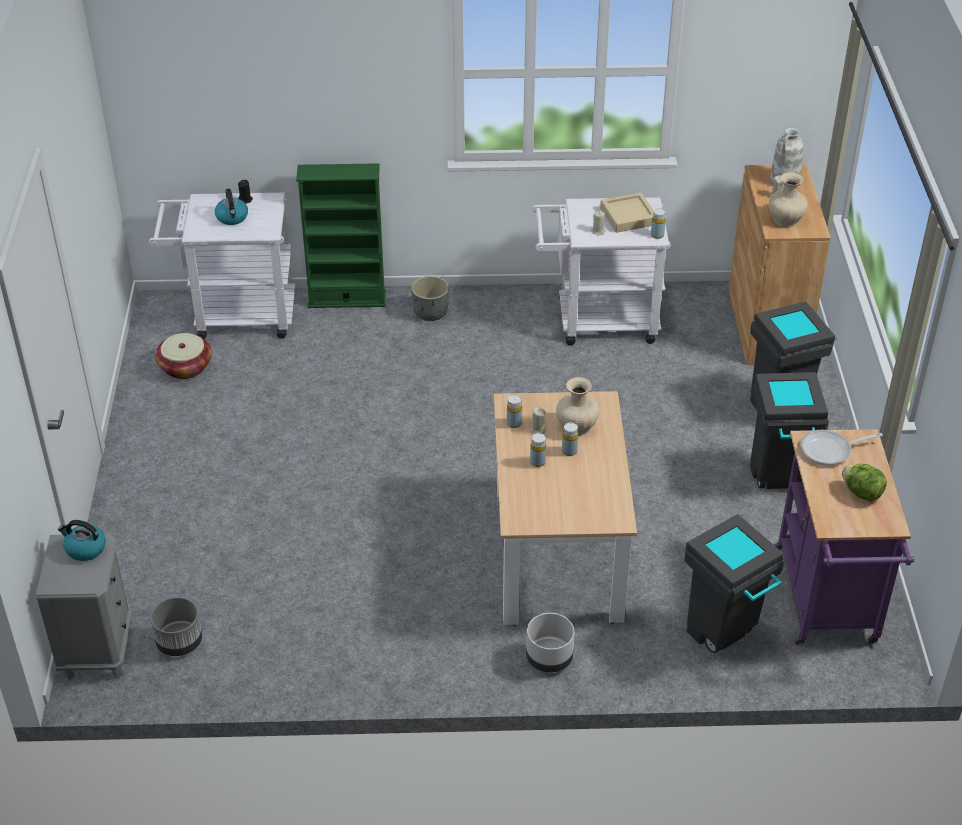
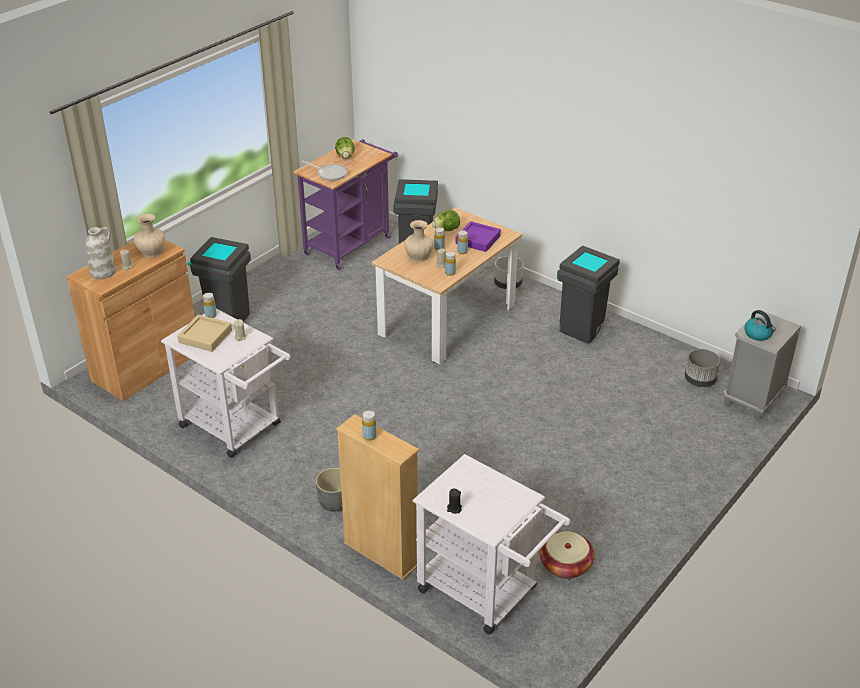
camera: 140 degrees left, 5 degrees down
kettle [215,189,248,225] -> none
green bookcase [296,163,386,308] -> beige bookcase [336,414,419,580]
grey trash can [750,372,829,489] -> grey trash can moved to [557,246,620,344]
none -> yellow bottle [362,410,376,441]
none -> lettuce [432,210,460,231]
none -> purple tray [456,221,501,252]

